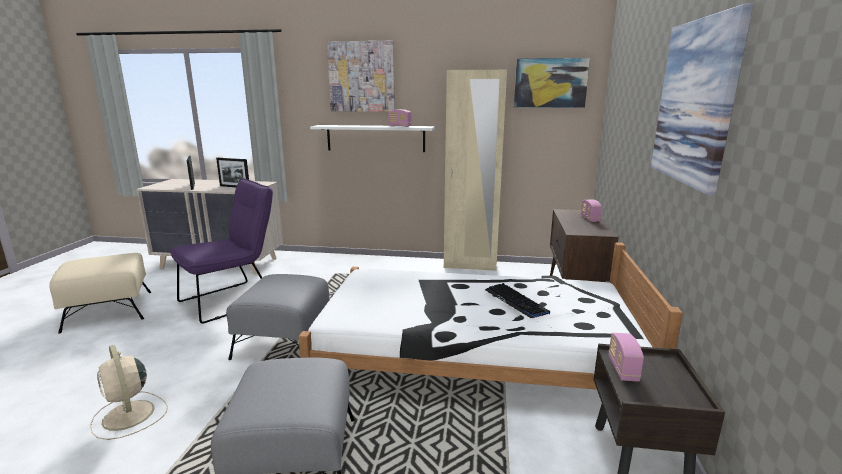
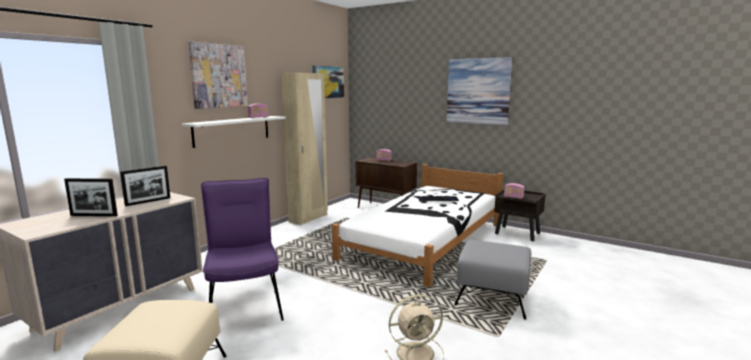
camera: 65 degrees left, 5 degrees down
grey ottoman [226,274,329,360] -> none

